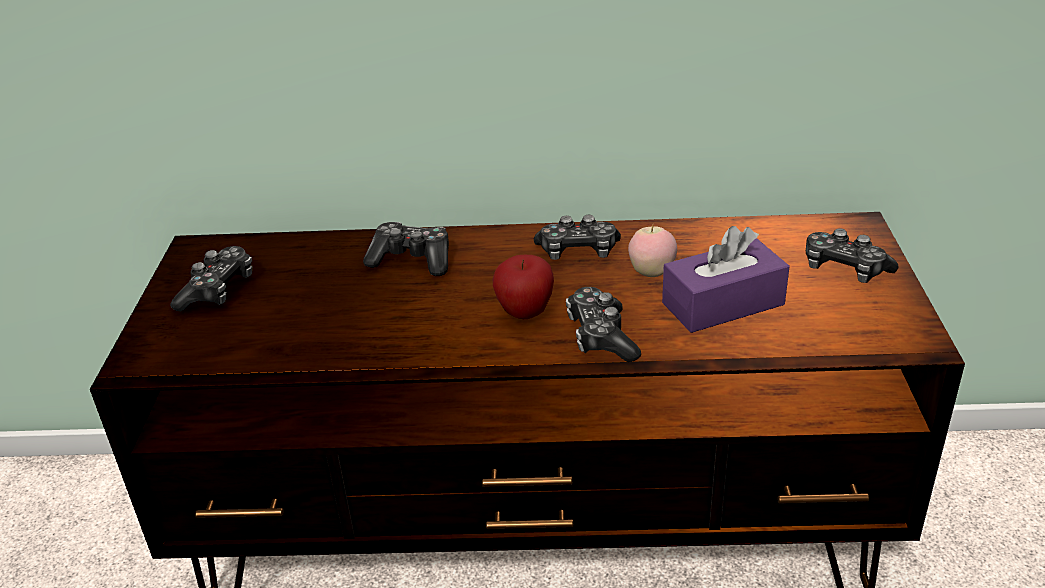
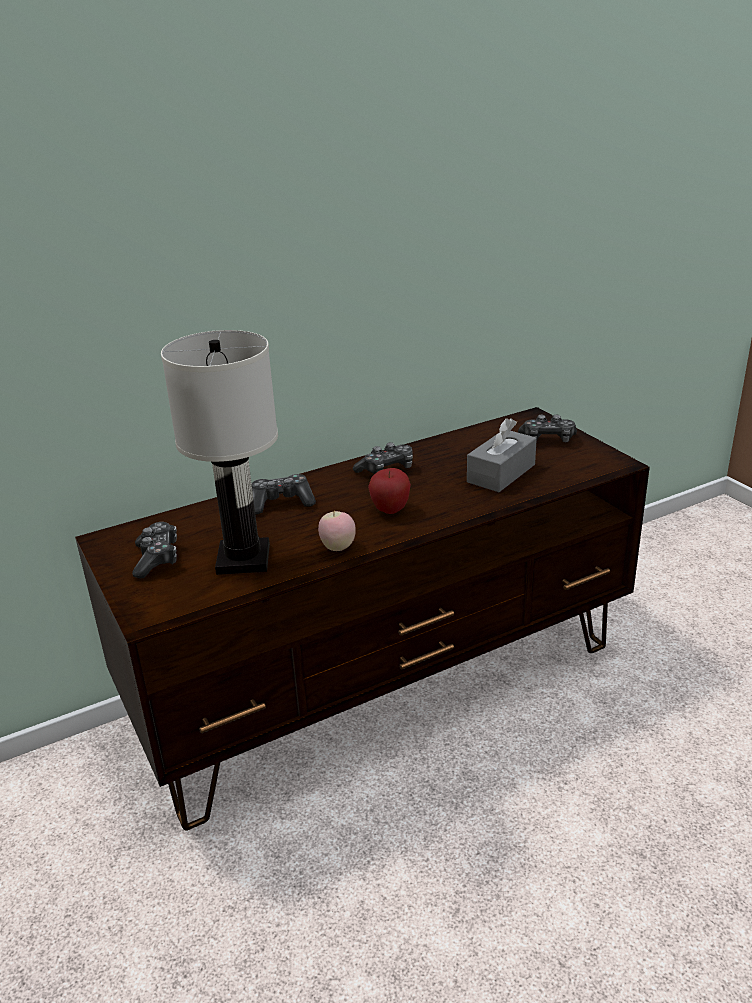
camera: 30 degrees left, 5 degrees down
game controller [566,287,641,362] -> none
apple [628,225,677,277] -> apple moved to [318,509,356,551]
purple tissue box [662,226,790,333] -> grey tissue box [467,418,537,492]
none -> white table lamp [161,330,278,575]

